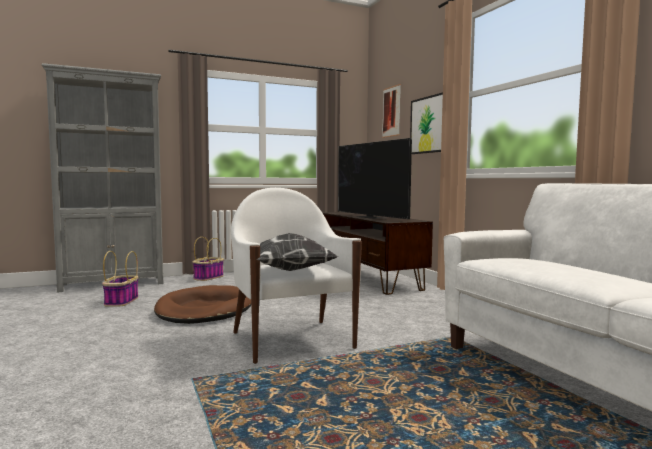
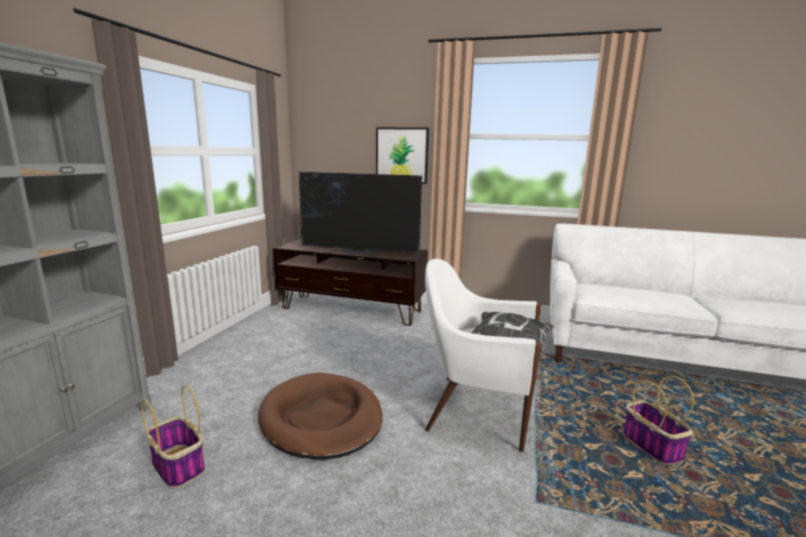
camera: 50 degrees left, 10 degrees up
basket [192,237,224,281] -> basket moved to [623,376,694,465]
picture [382,84,401,138] -> none

